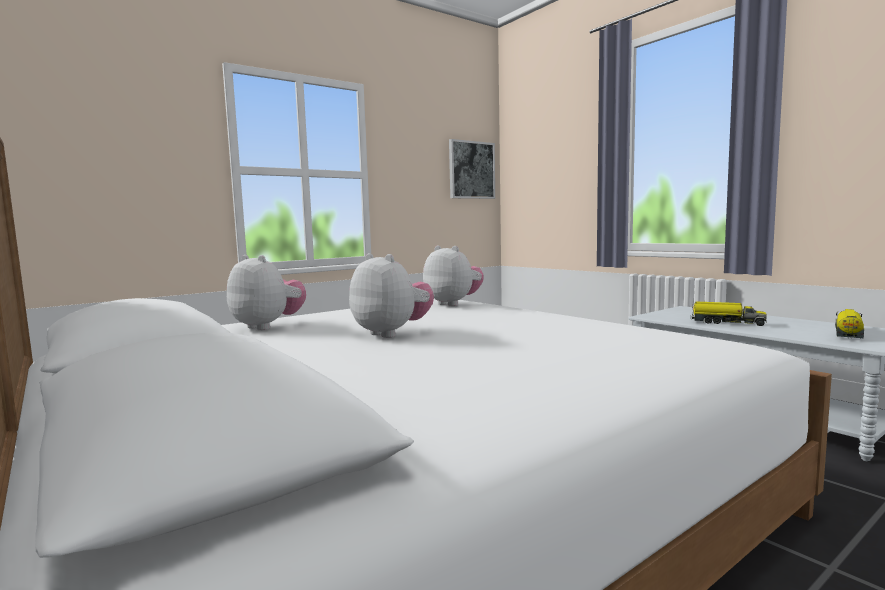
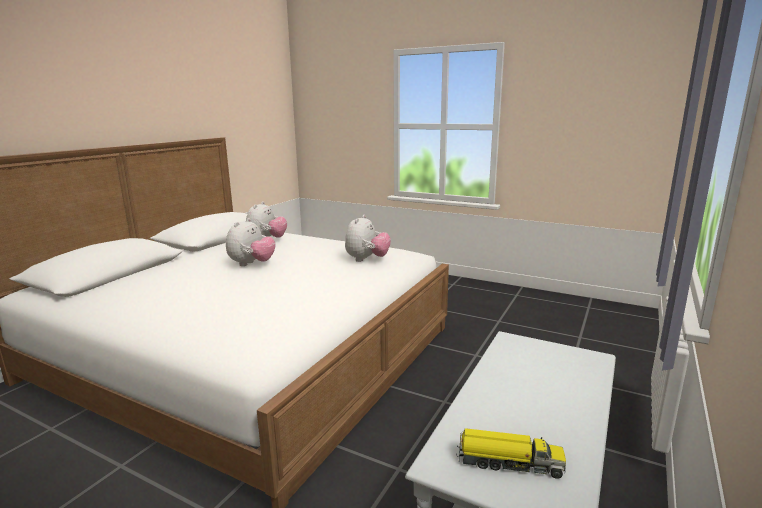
camera: 65 degrees right, 10 degrees up
picture [449,139,495,199] -> none
toy truck [692,301,767,326] -> none

